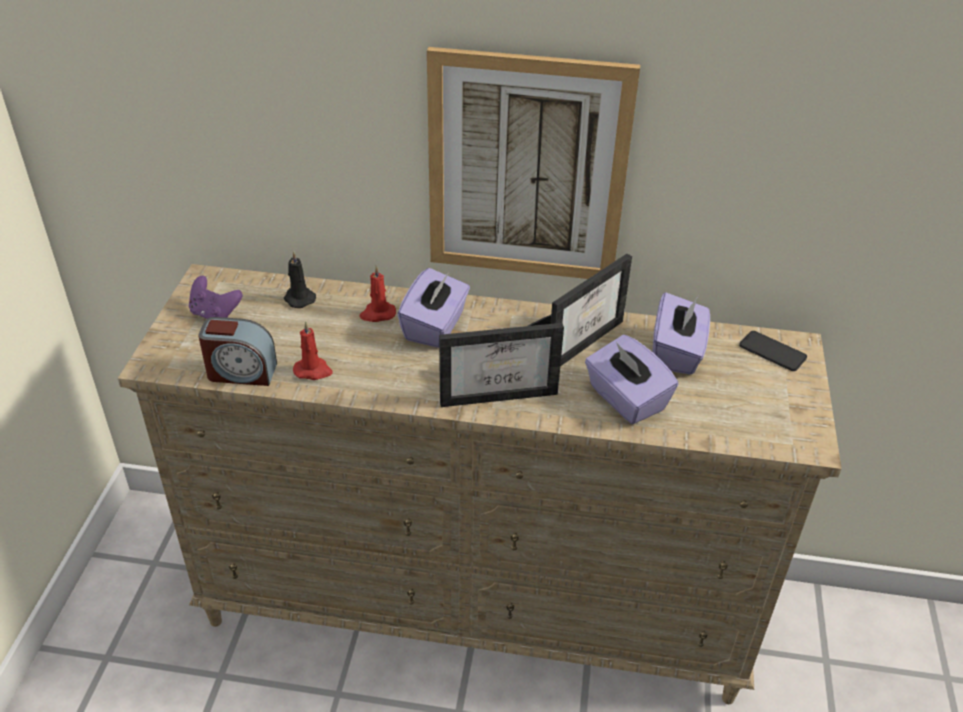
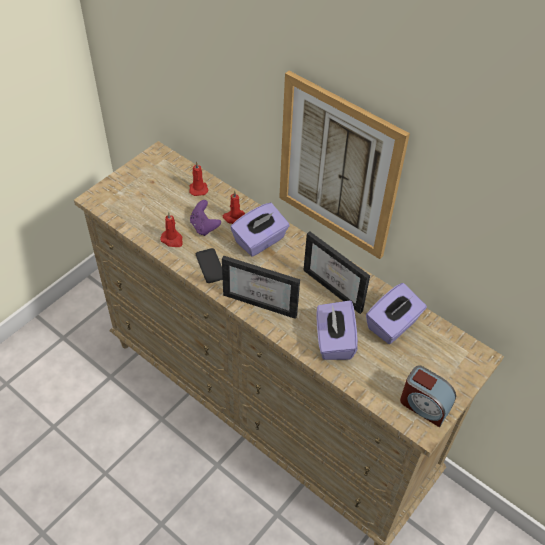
camera: 30 degrees right, 10 degrees up
purple game controller [189,276,242,319] -> purple game controller moved to [190,200,221,236]
alarm clock [198,317,277,386] -> alarm clock moved to [400,366,456,427]
black candle [284,251,316,308] -> red candle [189,161,209,196]
picture frame [528,254,632,366] -> picture frame turned 60 degrees clockwise [303,232,370,314]
phone [739,331,807,371] -> phone moved to [196,248,223,283]

